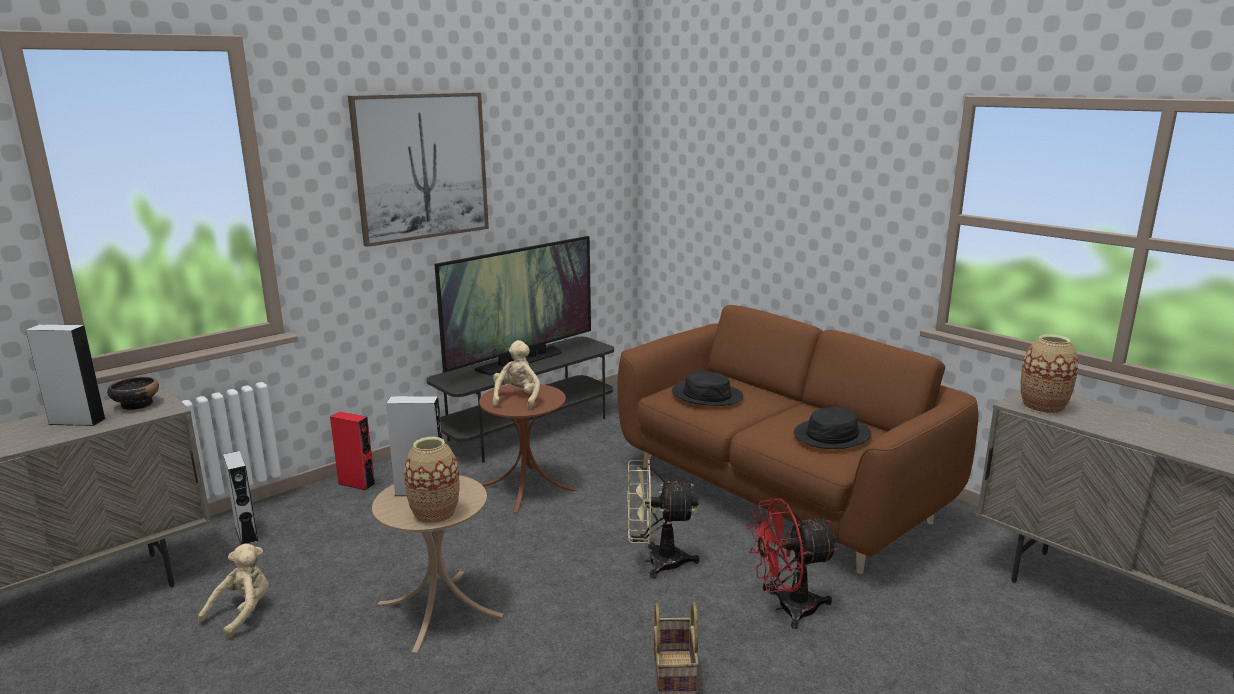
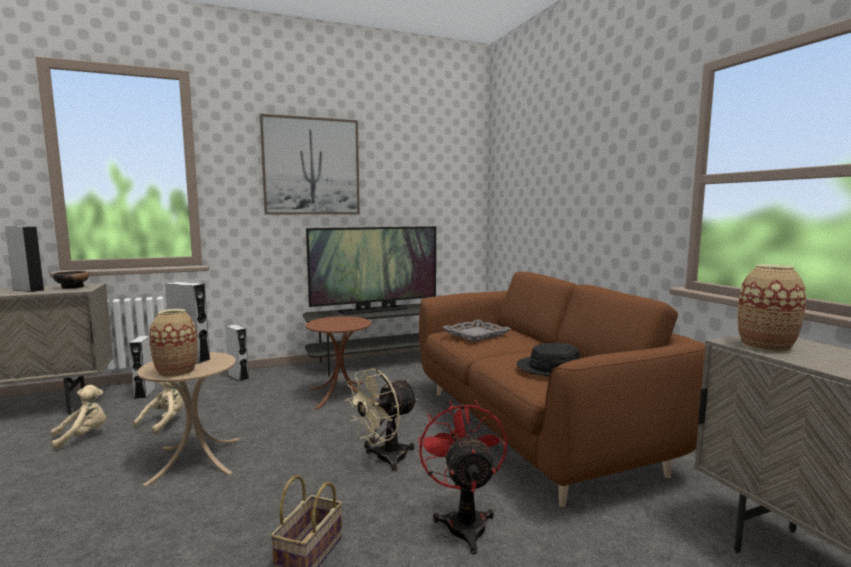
camera: 20 degrees right, 10 degrees down
red speaker [330,412,376,491] -> grey speaker [225,325,249,381]
beige plush toy [493,340,540,409] -> beige plush toy moved to [133,382,184,435]
beige fan [627,460,700,579] -> beige fan turned 60 degrees counterclockwise [345,368,418,471]
black hat [672,371,743,406] -> grey tray [442,320,511,341]
red fan [747,498,839,629] -> red fan turned 75 degrees clockwise [418,400,507,554]

